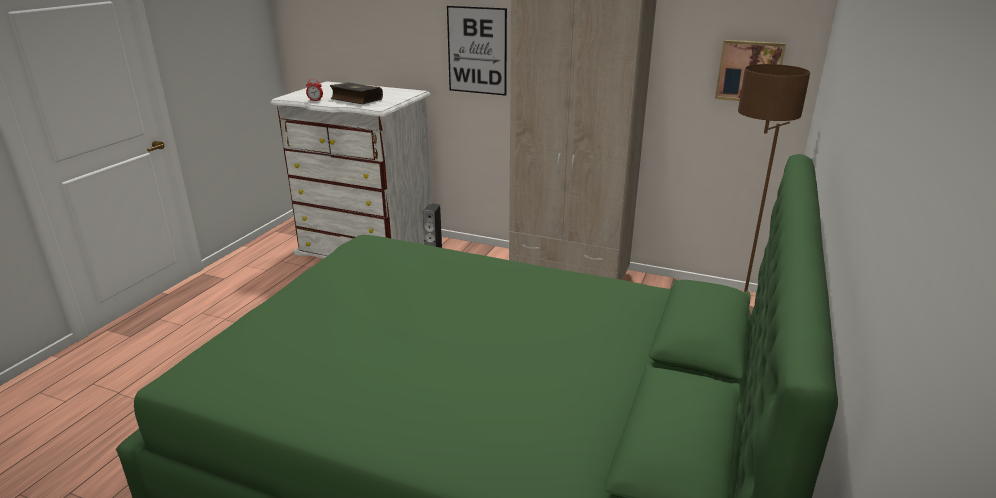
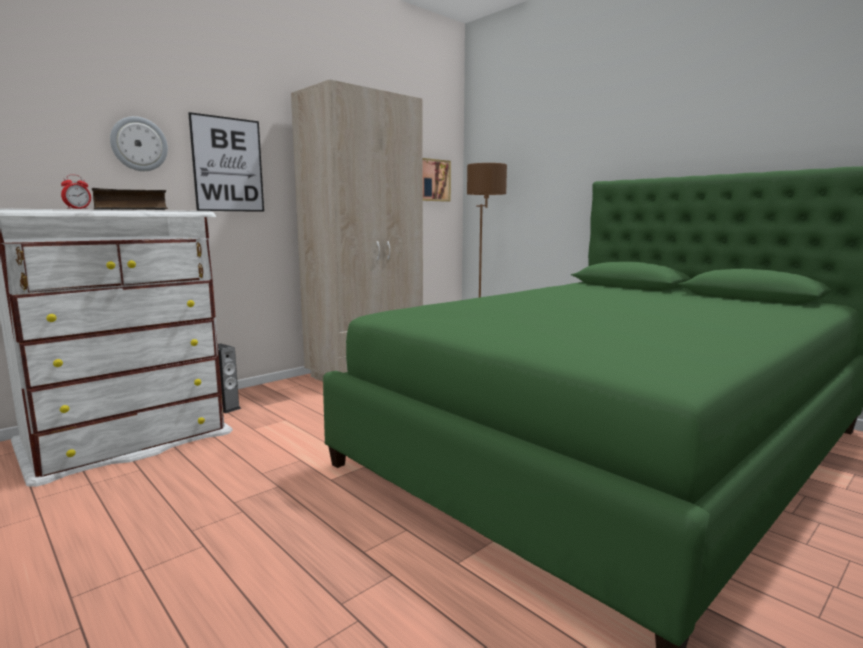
camera: 65 degrees left, 15 degrees down
none -> wall clock [110,116,168,171]

